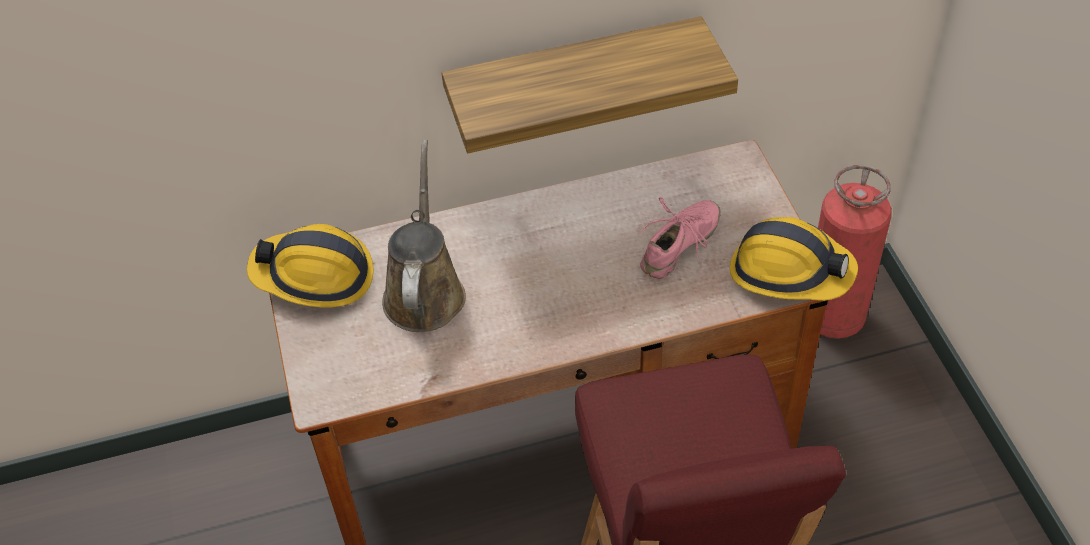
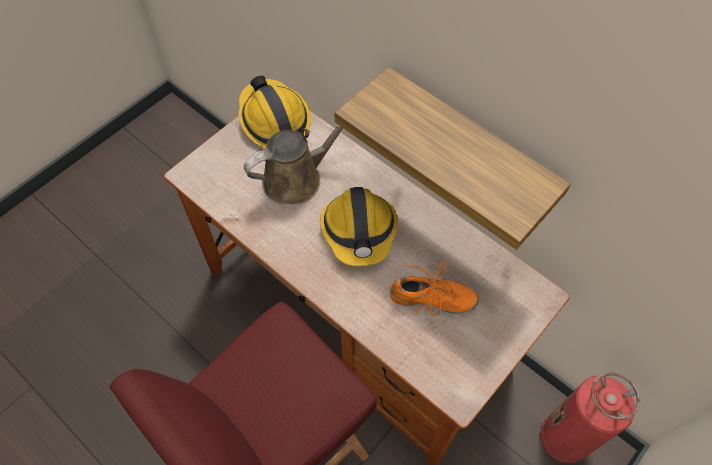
camera: 55 degrees right, 10 degrees up
pink shoe [638,197,721,279] -> orange shoe [390,261,479,316]
hard hat [730,217,858,301] -> hard hat moved to [320,187,398,266]

